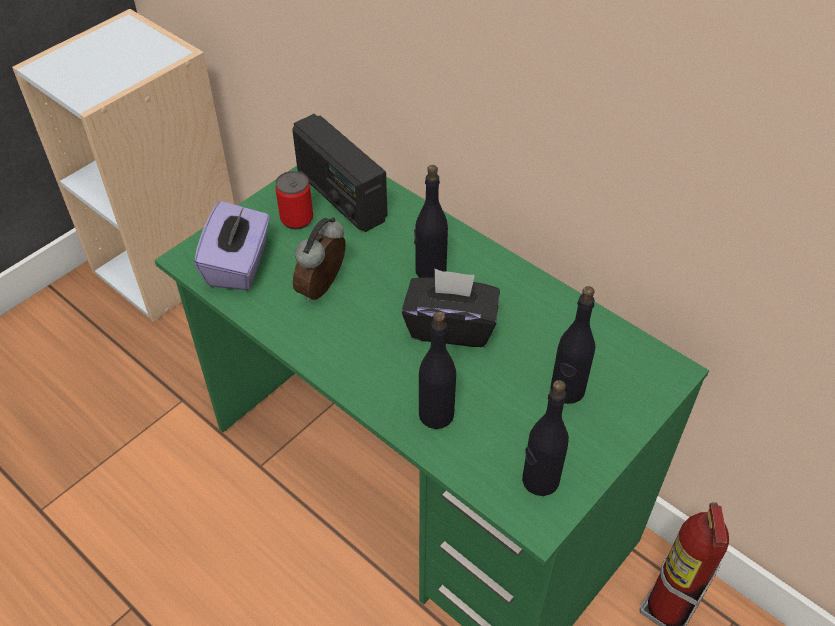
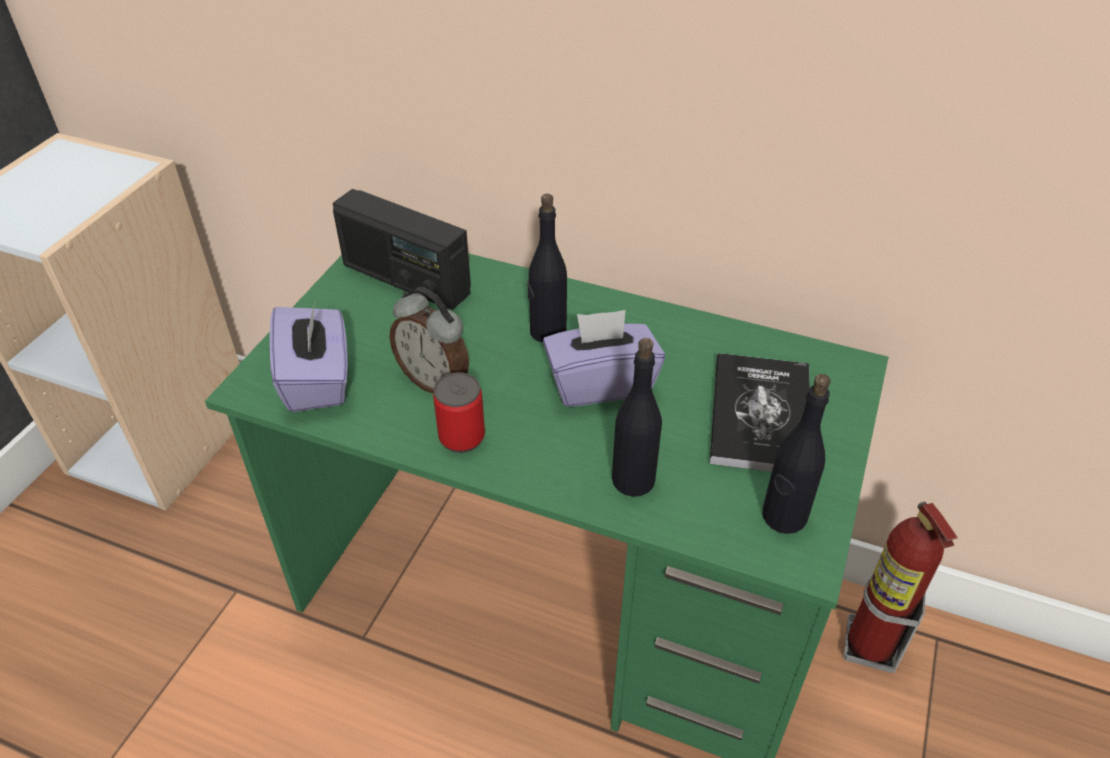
camera: 20 degrees left, 5 degrees down
can [275,171,313,229] -> can moved to [433,372,485,453]
alarm clock [293,217,346,302] -> alarm clock turned 60 degrees counterclockwise [390,287,469,394]
black tissue box [402,269,500,347] -> purple tissue box [543,310,665,407]
black bottle [550,286,595,404] -> book [710,353,810,472]

